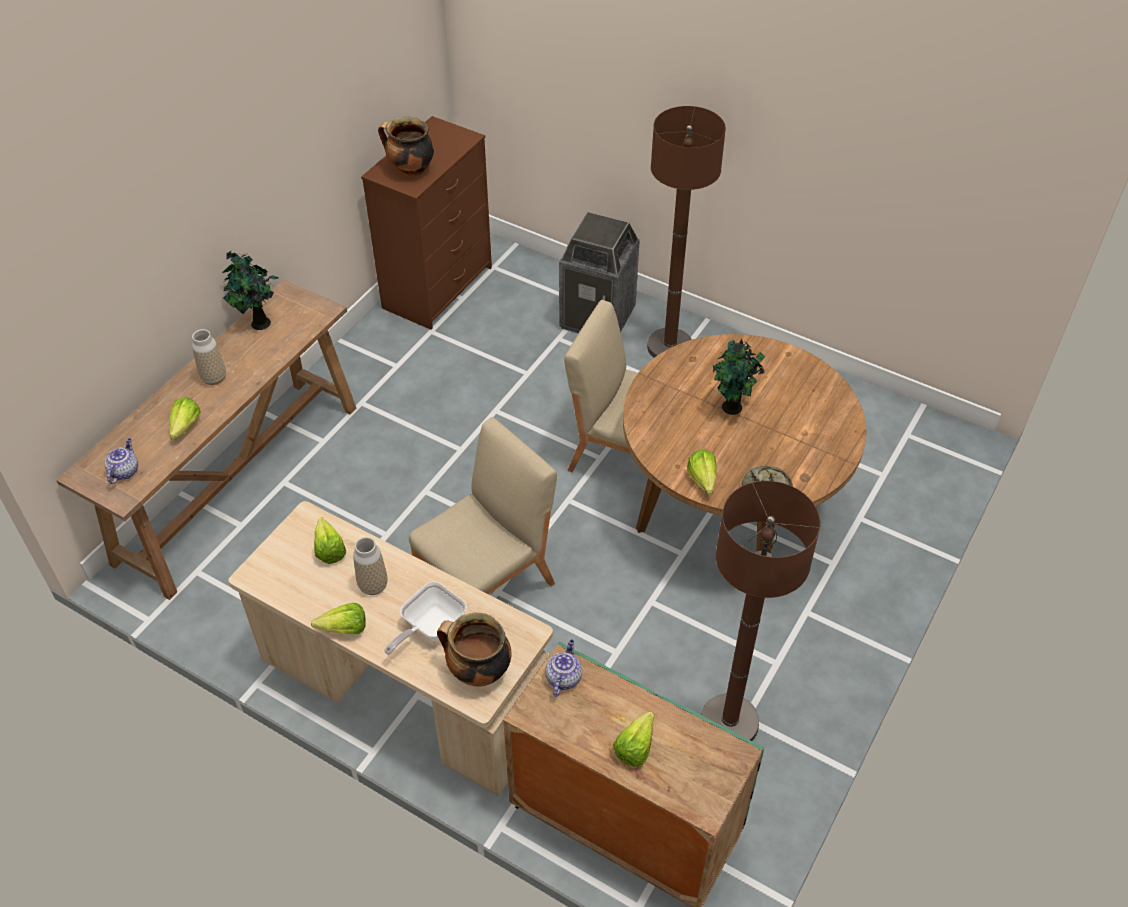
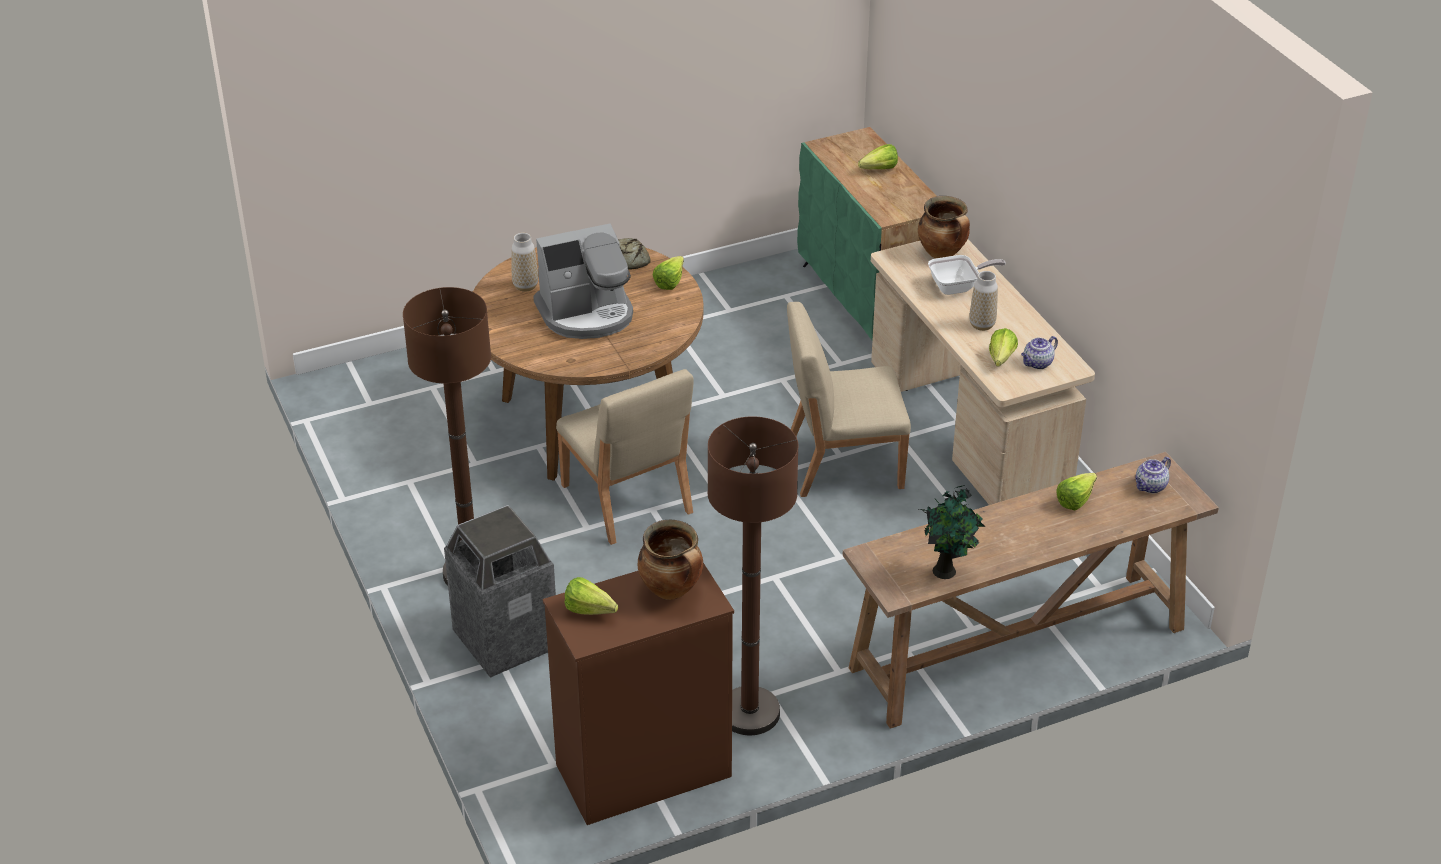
camera: 145 degrees left, 10 degrees down
vase [192,329,226,385] -> vase moved to [511,233,538,292]
lettuce [311,603,366,634] -> lettuce moved to [565,577,618,615]
teapot [545,639,582,697] -> teapot moved to [1021,336,1058,369]
brown floor lamp [701,481,820,741] -> brown floor lamp moved to [708,416,799,735]
potted plant [713,339,765,415] -> coffee machine [533,224,633,339]

